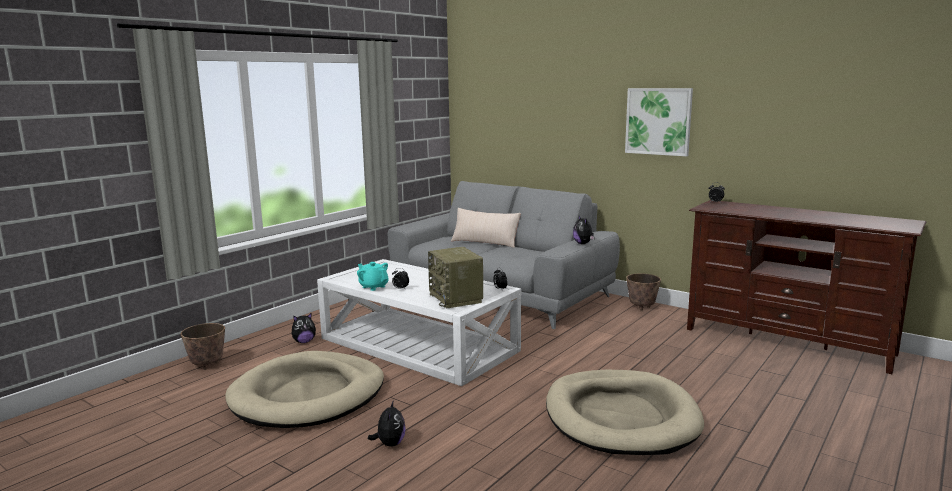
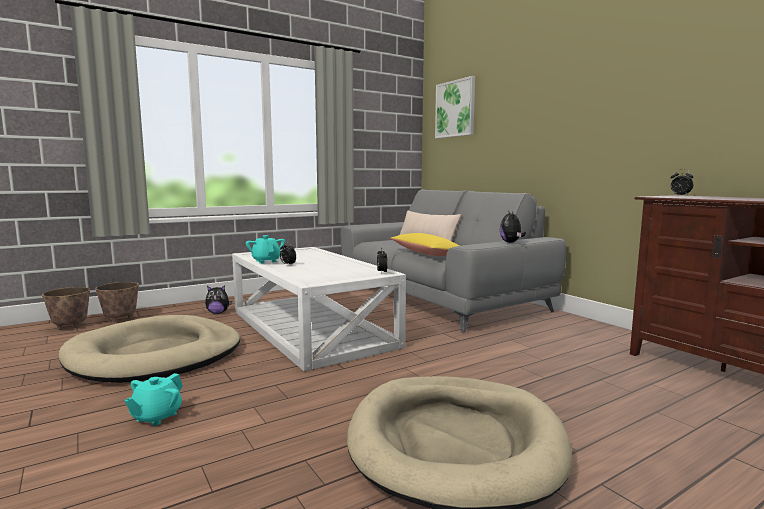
camera: 20 degrees right, 5 degrees down
plush toy [368,400,406,447] -> turquoise teapot [125,373,183,426]
radio [428,247,483,308] -> none
picture [625,88,693,156] -> picture moved to [435,76,475,138]
planter [626,273,661,310] -> planter moved to [42,287,90,330]
none -> yellow pillow [390,233,459,256]

